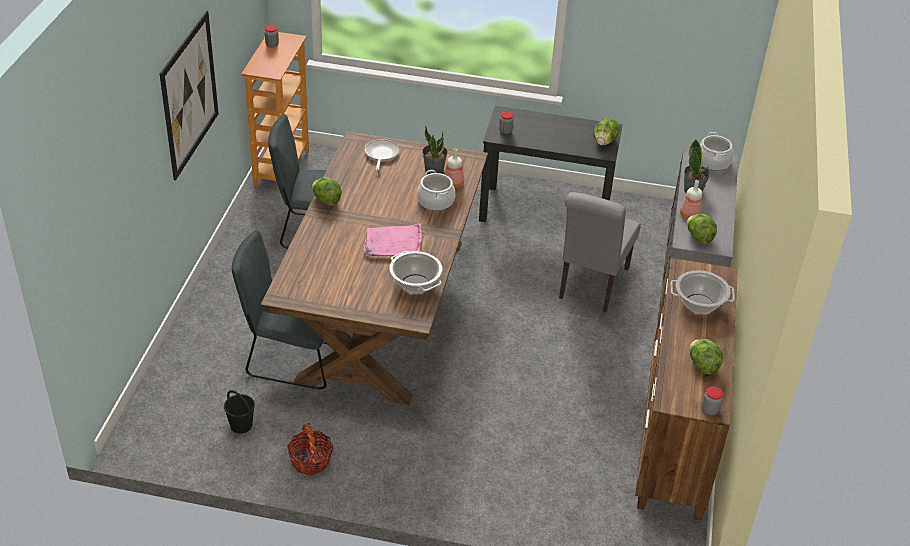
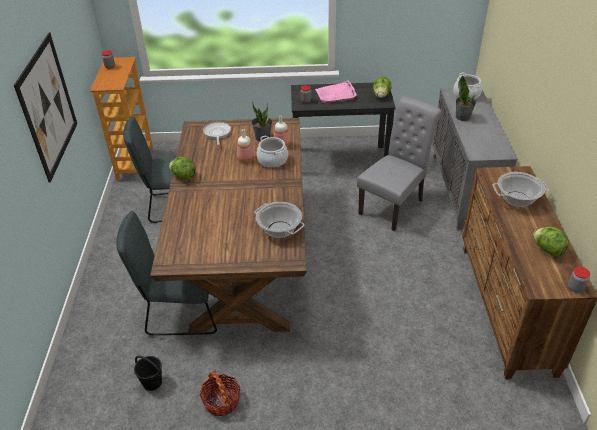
camera: 10 degrees left, 0 degrees up
pink tray [364,223,422,256] -> pink tray moved to [315,81,357,103]
grey chair [559,192,641,312] -> grey chair turned 150 degrees counterclockwise [357,97,442,231]
bottle [680,180,702,219] -> bottle moved to [237,129,254,163]
lettuce [687,214,717,244] -> none

